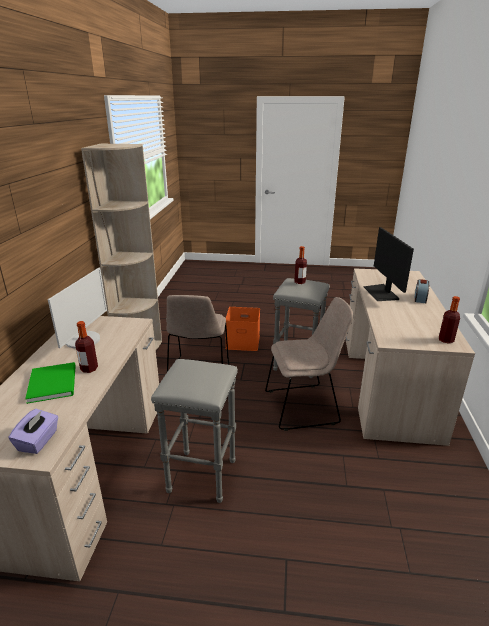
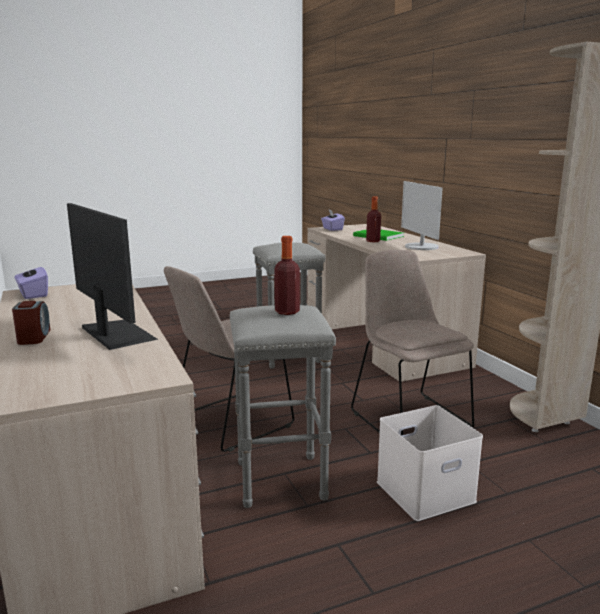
camera: 150 degrees right, 10 degrees down
orange storage box [225,307,260,351] -> white storage box [377,405,483,521]
bottle [439,296,460,344] -> purple tissue box [14,263,48,299]

